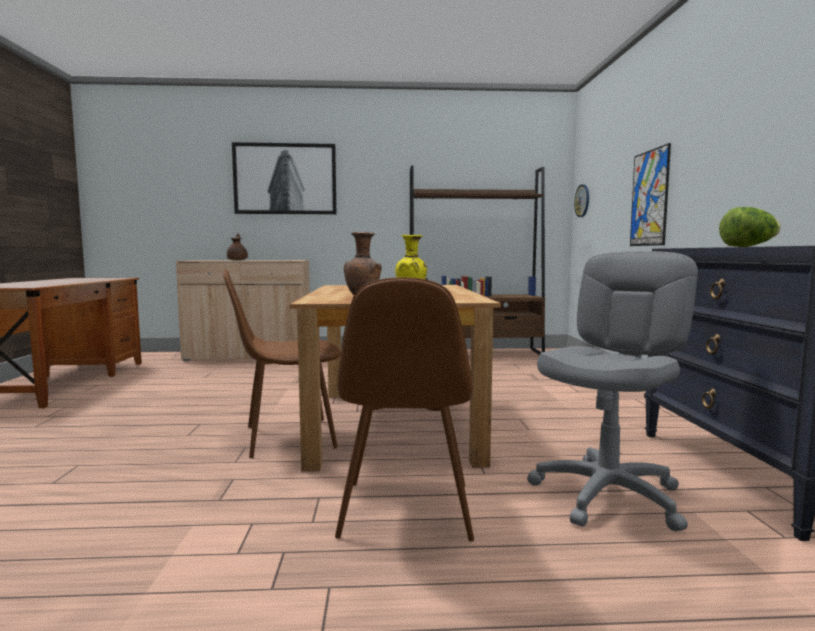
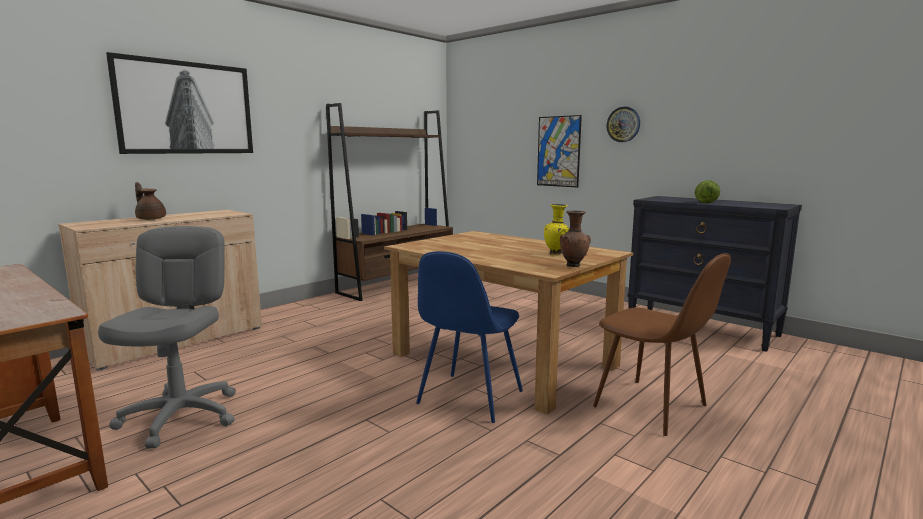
camera: 45 degrees left, 5 degrees up
brown chair [223,268,341,458] -> blue chair [416,251,523,423]
grey office chair [527,251,698,531] -> grey office chair moved to [98,226,236,449]
wall clock [574,184,589,217] -> wall clock moved to [606,107,640,142]

